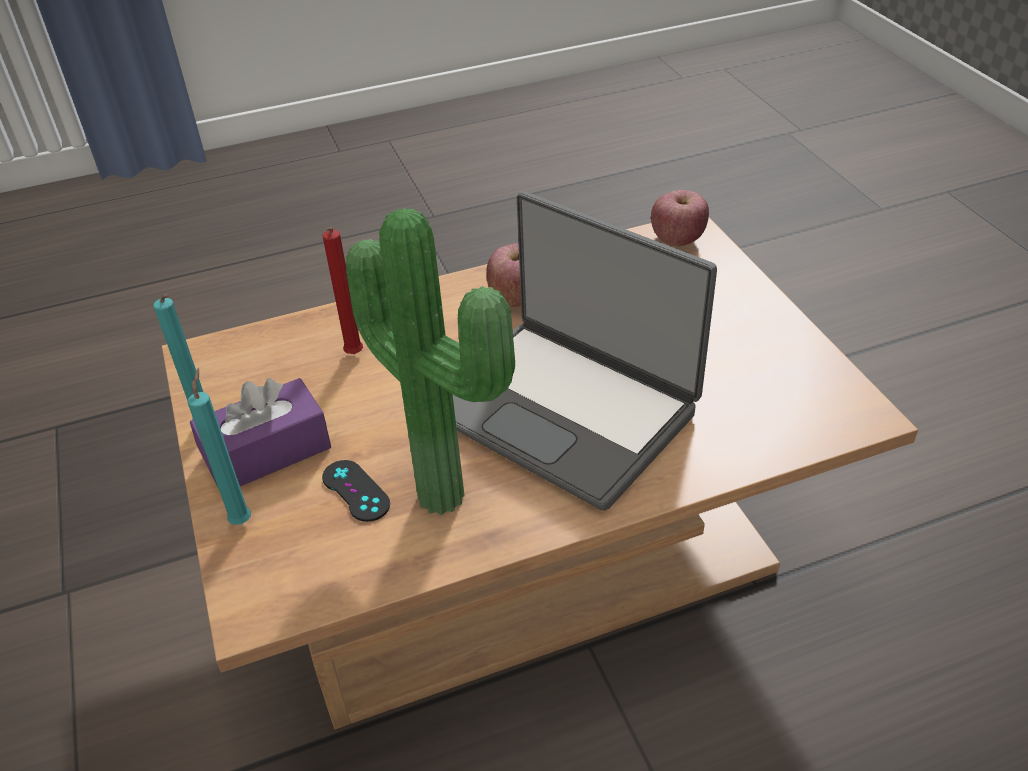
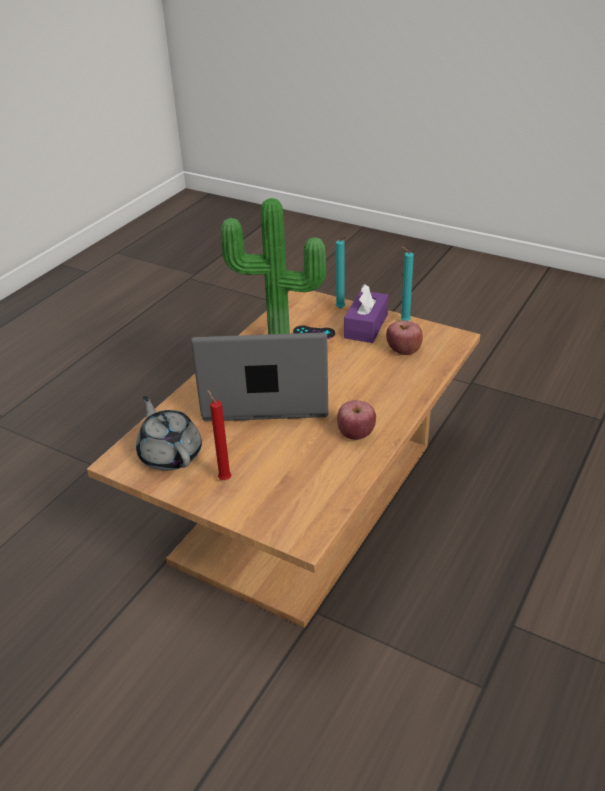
camera: 140 degrees right, 5 degrees down
red candle [322,227,363,354] -> red candle moved to [207,389,231,480]
apple [651,190,709,246] -> apple moved to [386,321,423,355]
none -> grey teapot [136,396,202,471]

